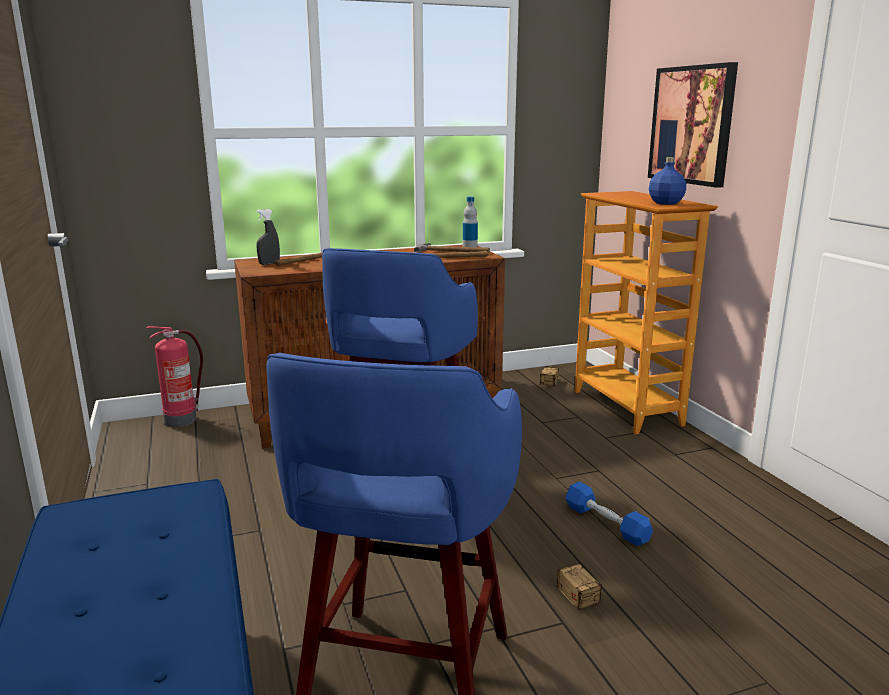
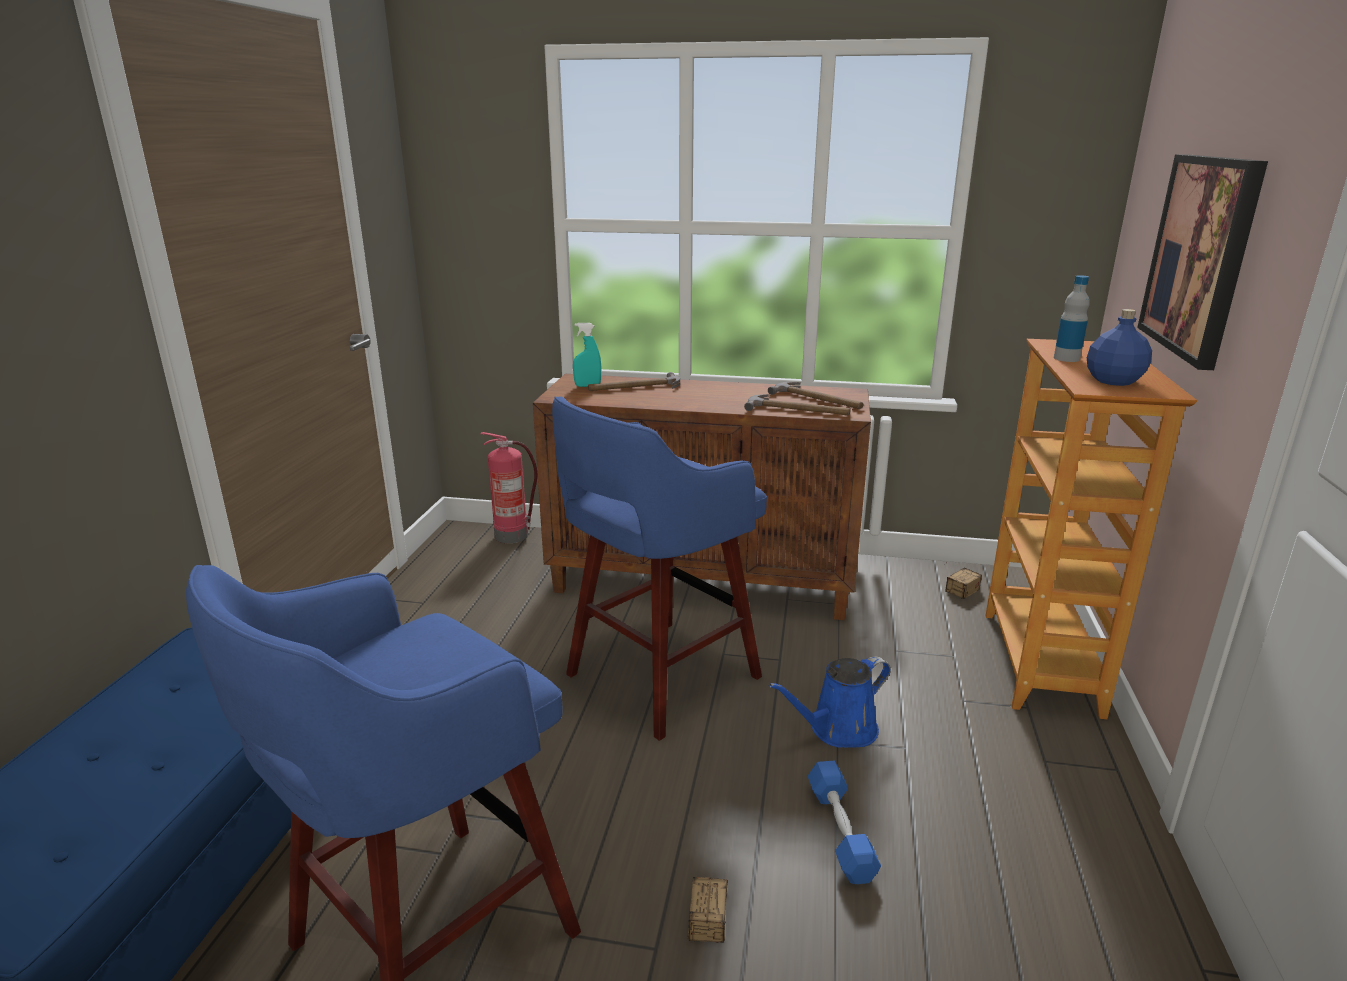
camera: 30 degrees right, 5 degrees up
grey spray bottle [256,209,280,265] -> turquoise spray bottle [573,323,601,387]
bottle [463,197,478,247] -> bottle moved to [1054,275,1090,362]
none -> blue watering can [769,656,891,748]

